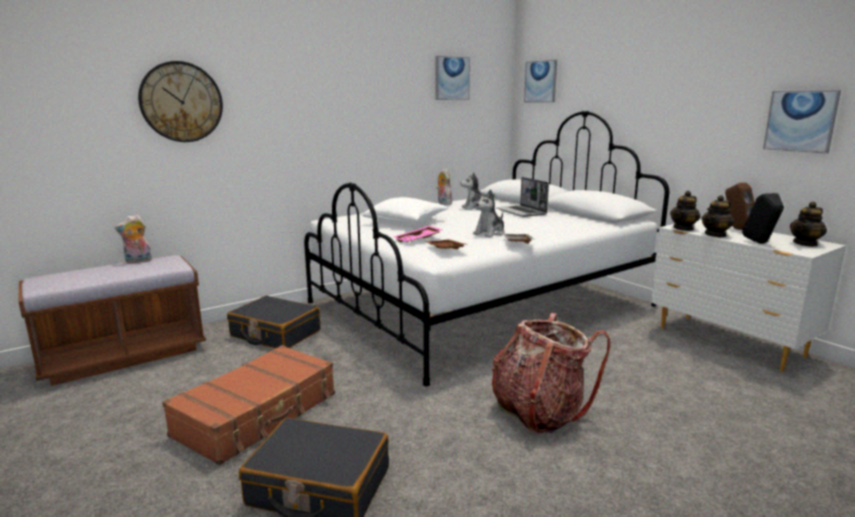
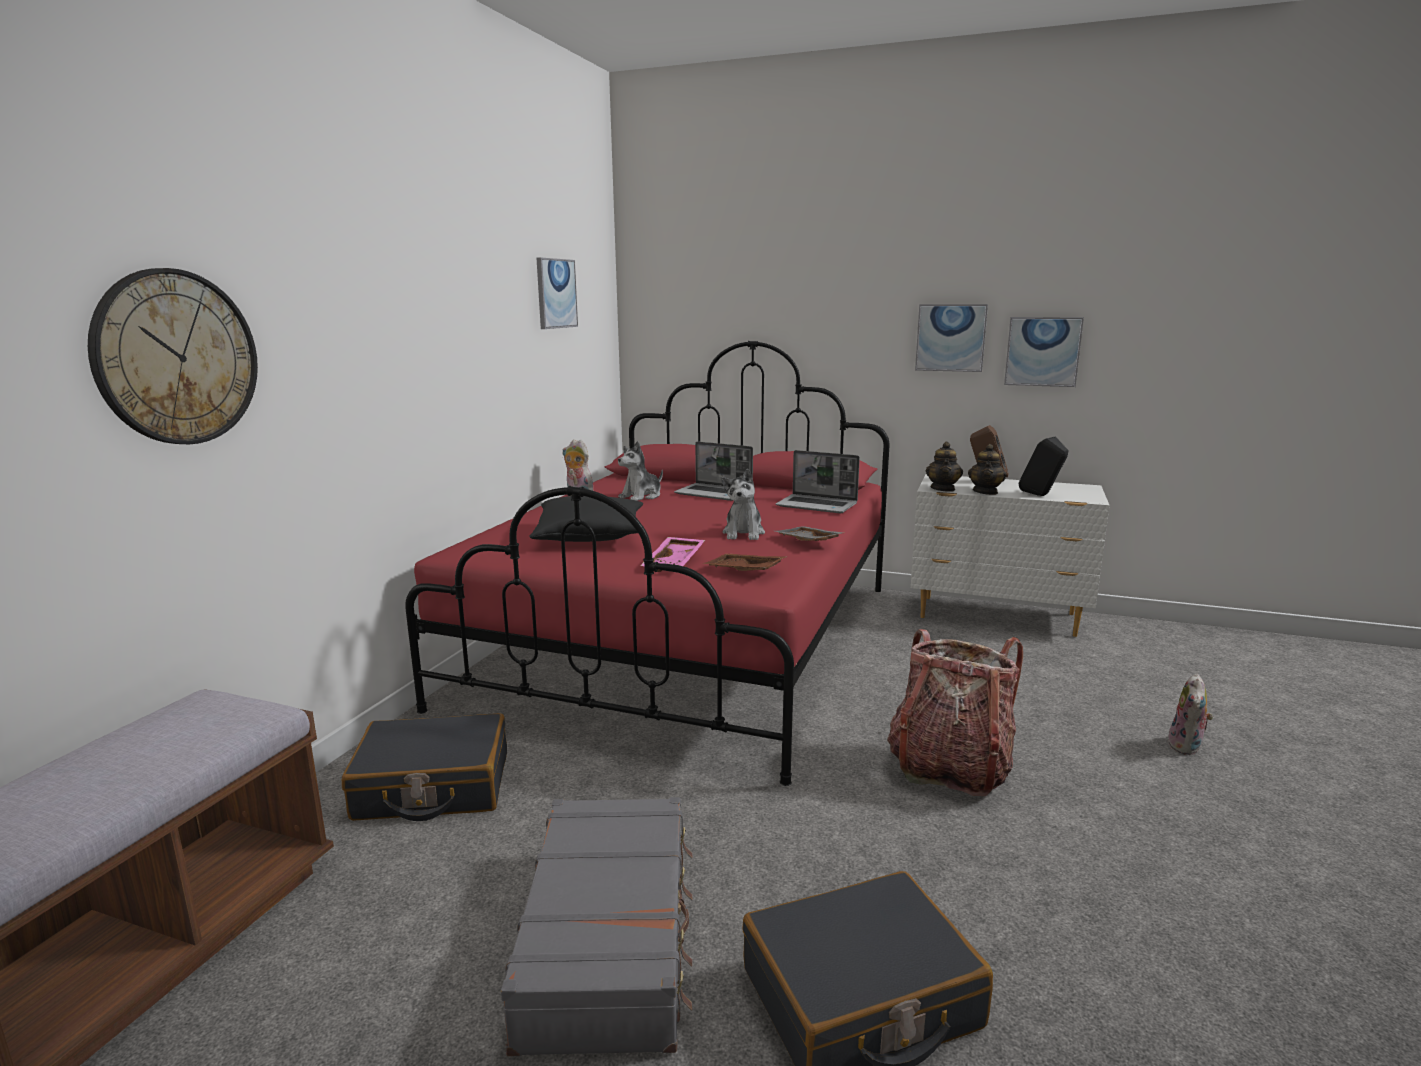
camera: 35 degrees left, 0 degrees up
plush toy [115,215,152,264] -> plush toy moved to [1168,673,1213,755]
brown suitcase [162,345,335,465] -> grey suitcase [501,797,693,1056]
white bed [304,111,669,386] -> red bed [405,341,890,786]
white pillow [361,197,449,225] -> black pillow [529,496,643,542]
picture [524,60,557,103] -> picture moved to [915,304,988,372]
teapot [790,202,827,247] -> none
none -> laptop [776,450,860,513]

